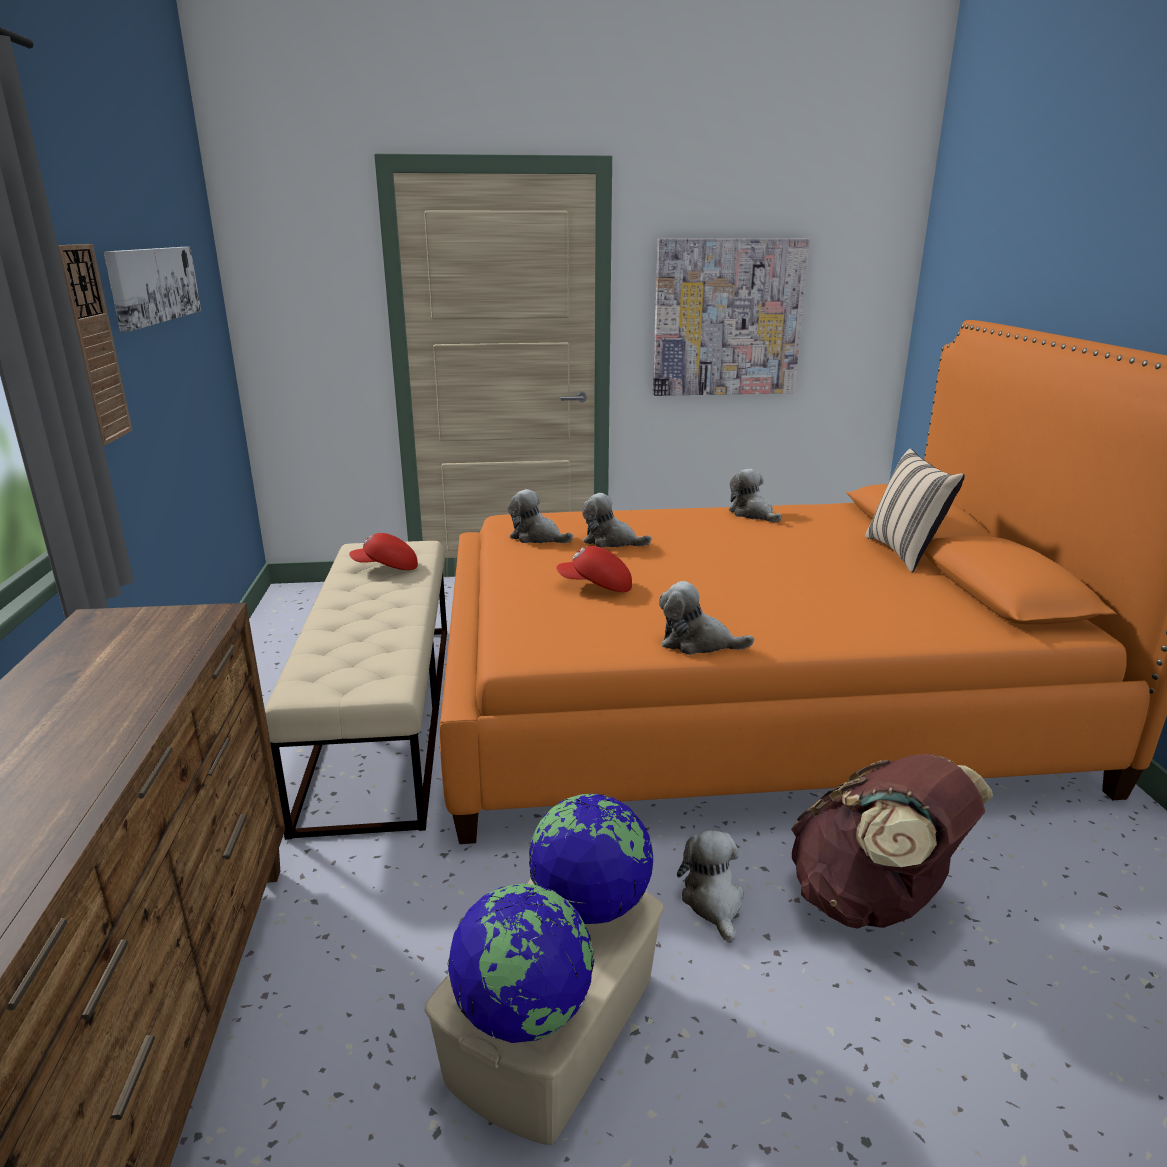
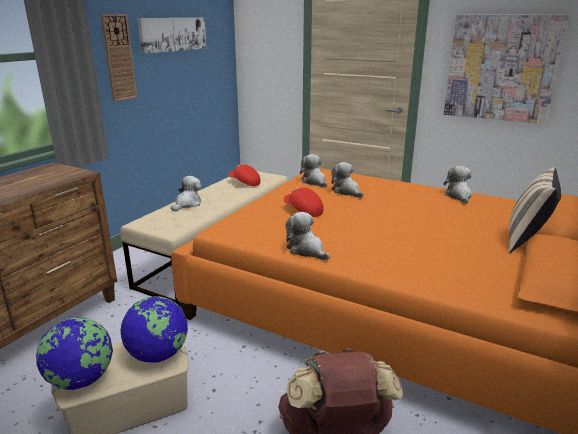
camera: 35 degrees right, 0 degrees up
plush toy [677,830,744,943] -> plush toy moved to [171,176,201,211]

